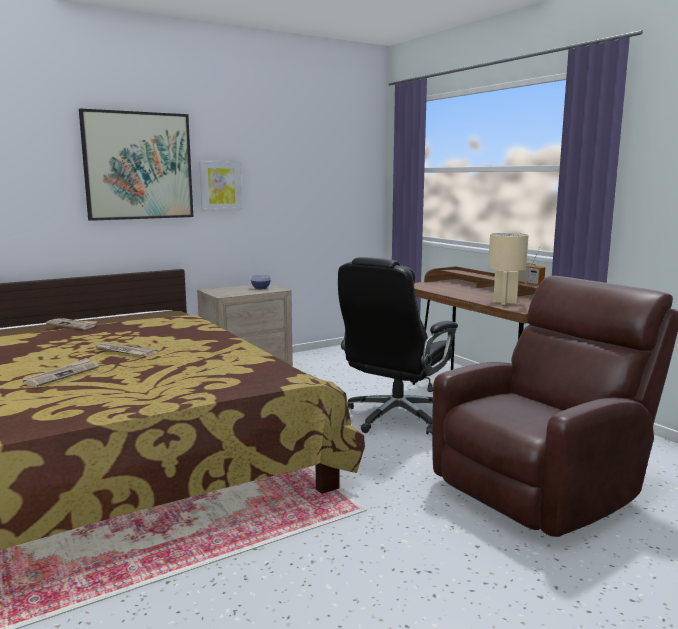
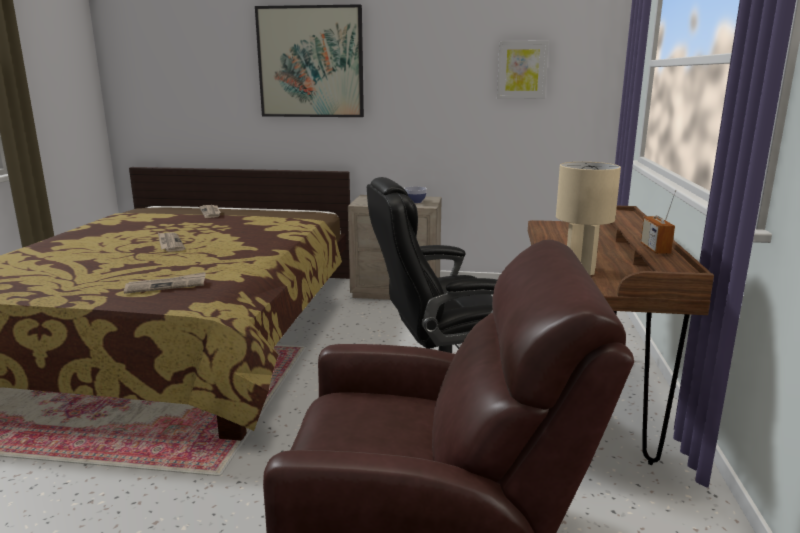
camera: 40 degrees right, 5 degrees up
newspaper [23,358,99,387] -> newspaper moved to [124,272,205,294]
picture [199,161,242,211] -> picture moved to [497,41,549,99]

